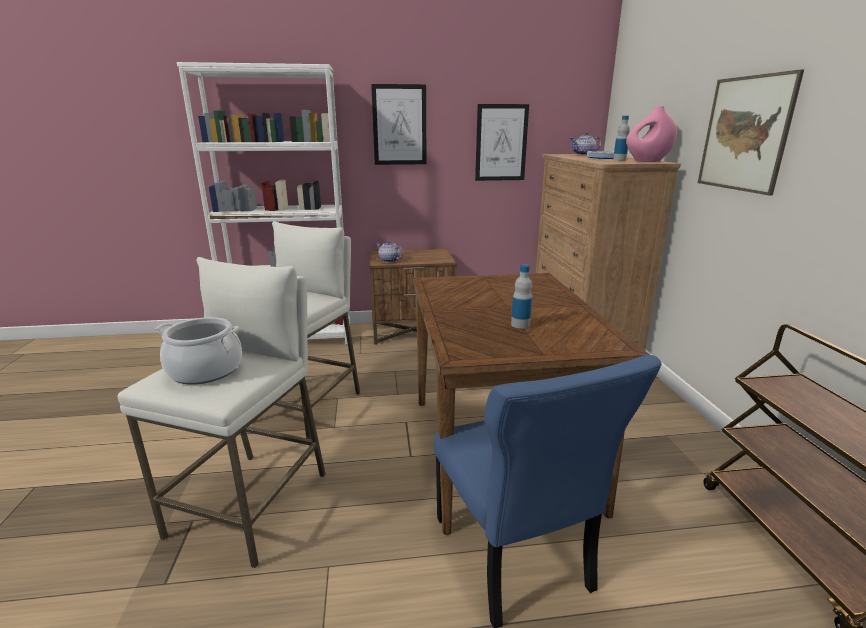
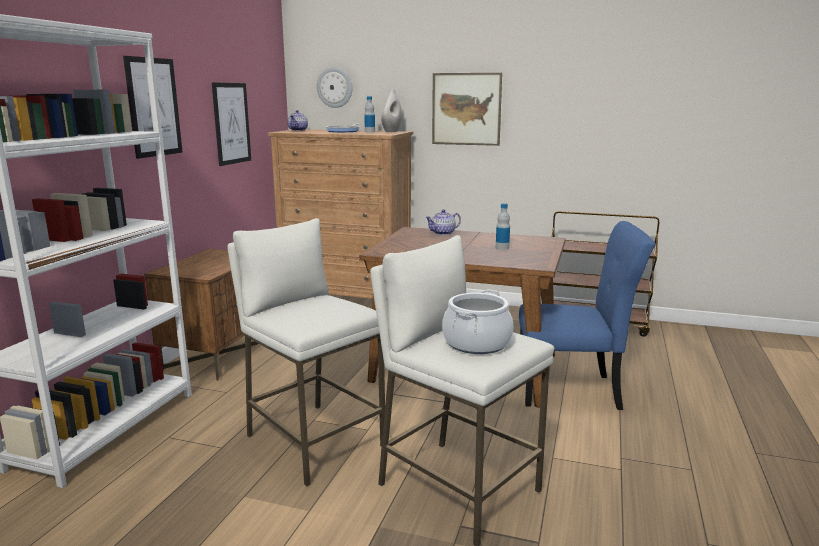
camera: 65 degrees left, 5 degrees down
teapot [376,240,403,263] -> teapot moved to [425,209,461,235]
pink vase [626,106,677,162] -> white vase [381,89,402,132]
none -> wall clock [317,67,352,108]

